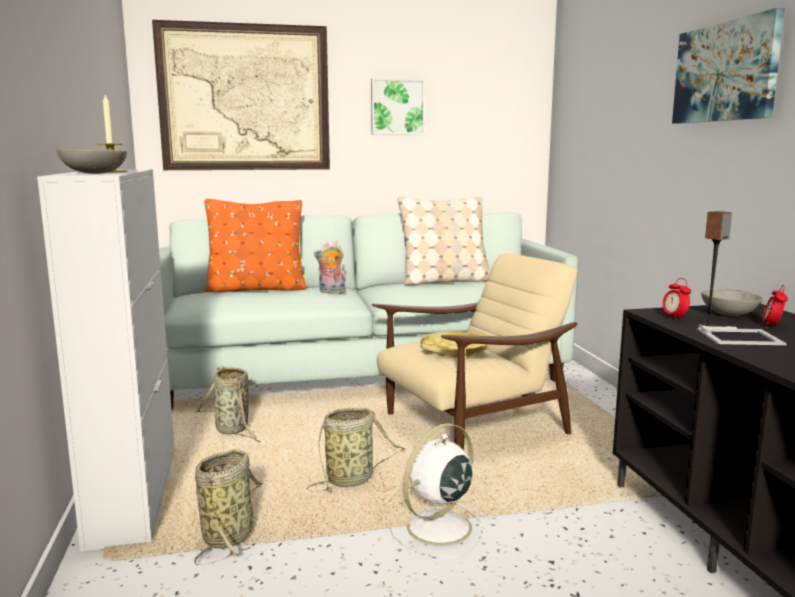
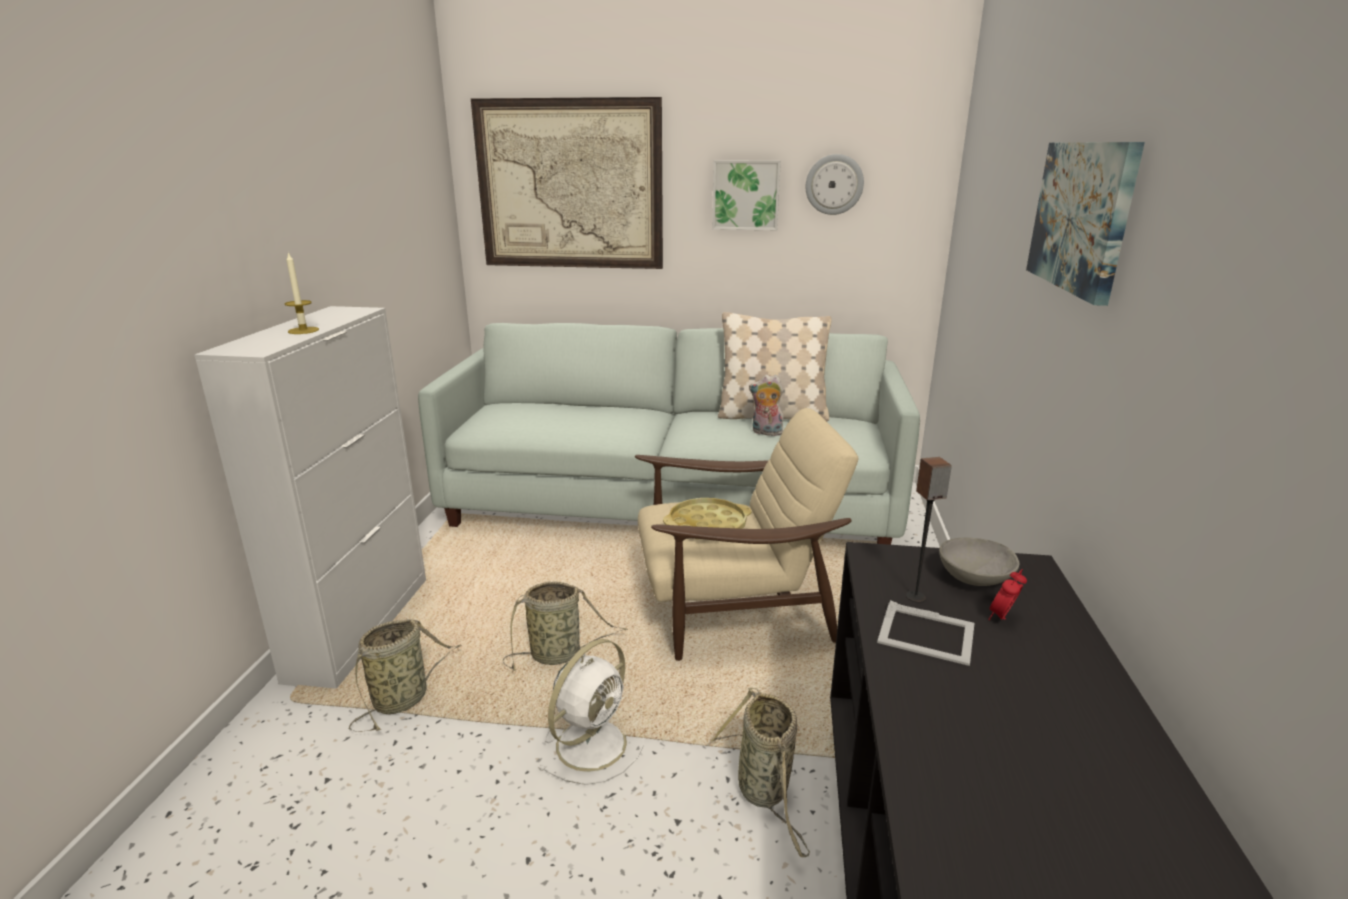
camera: 20 degrees right, 10 degrees up
grey bowl [56,149,127,174] -> none
basket [196,366,260,442] -> basket moved to [710,688,810,857]
orange pillow [205,199,306,292] -> none
plush toy [314,241,347,294] -> plush toy moved to [749,375,784,436]
white fan [390,423,486,558] -> white fan turned 150 degrees clockwise [538,639,644,785]
alarm clock [662,278,691,321] -> none
none -> wall clock [806,154,864,215]

